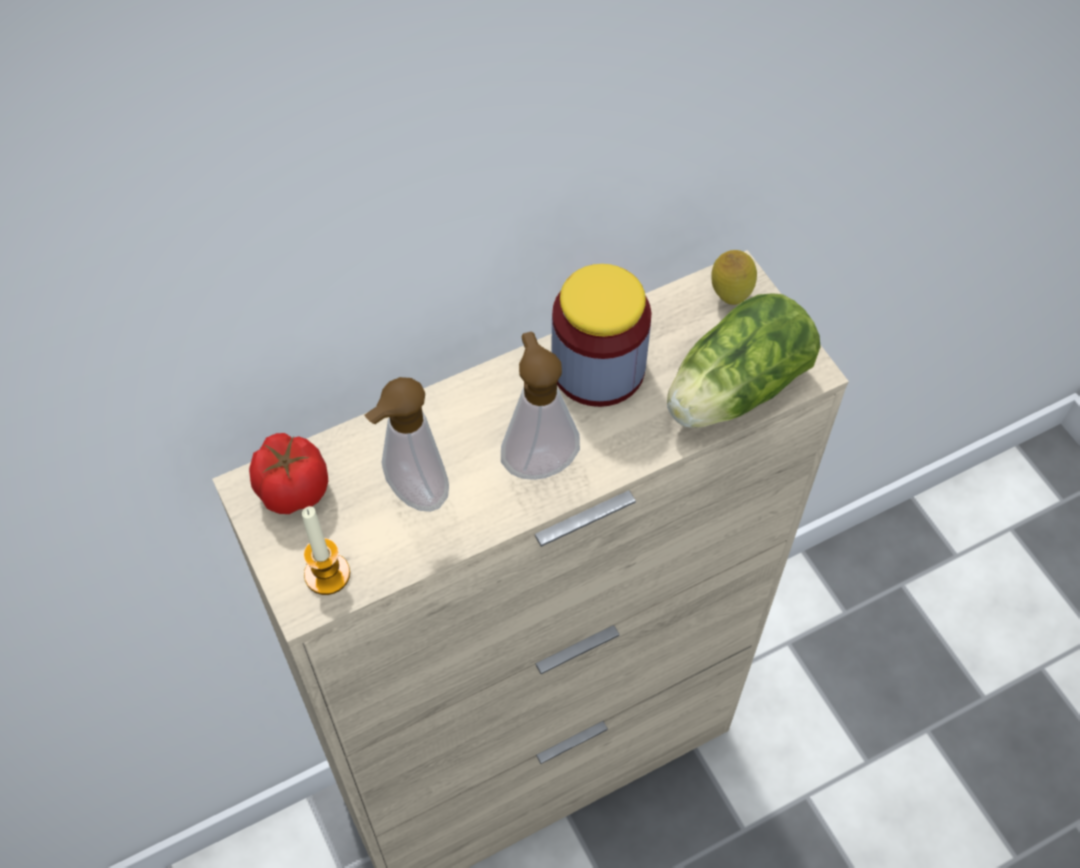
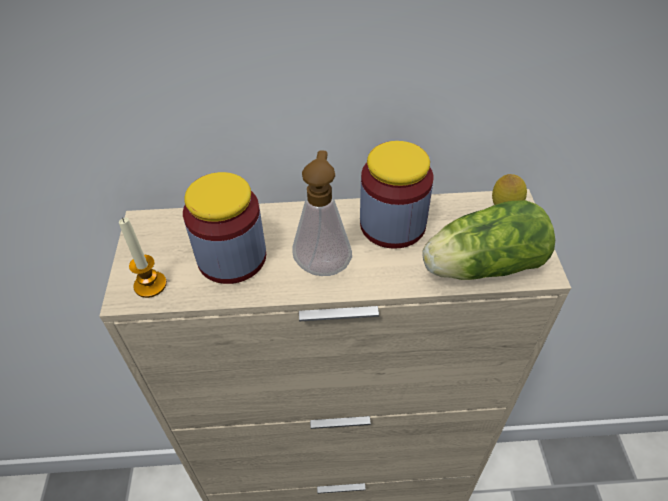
camera: 25 degrees right, 10 degrees down
tomato [249,433,328,514] -> none
soap dispenser [365,377,449,512] -> jar [183,172,266,284]

